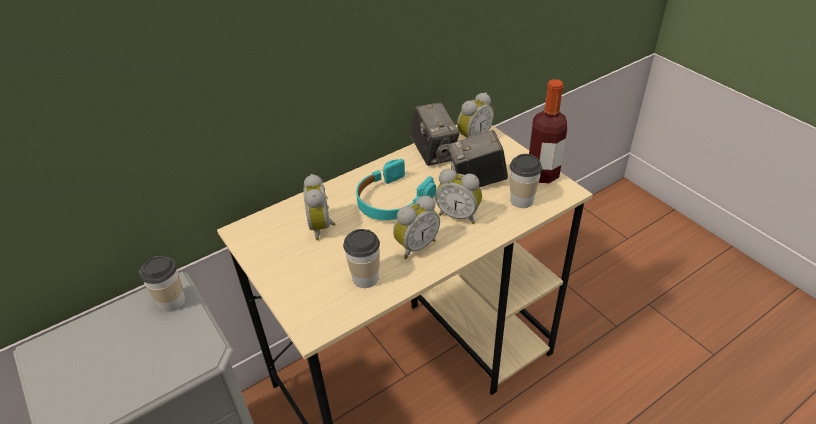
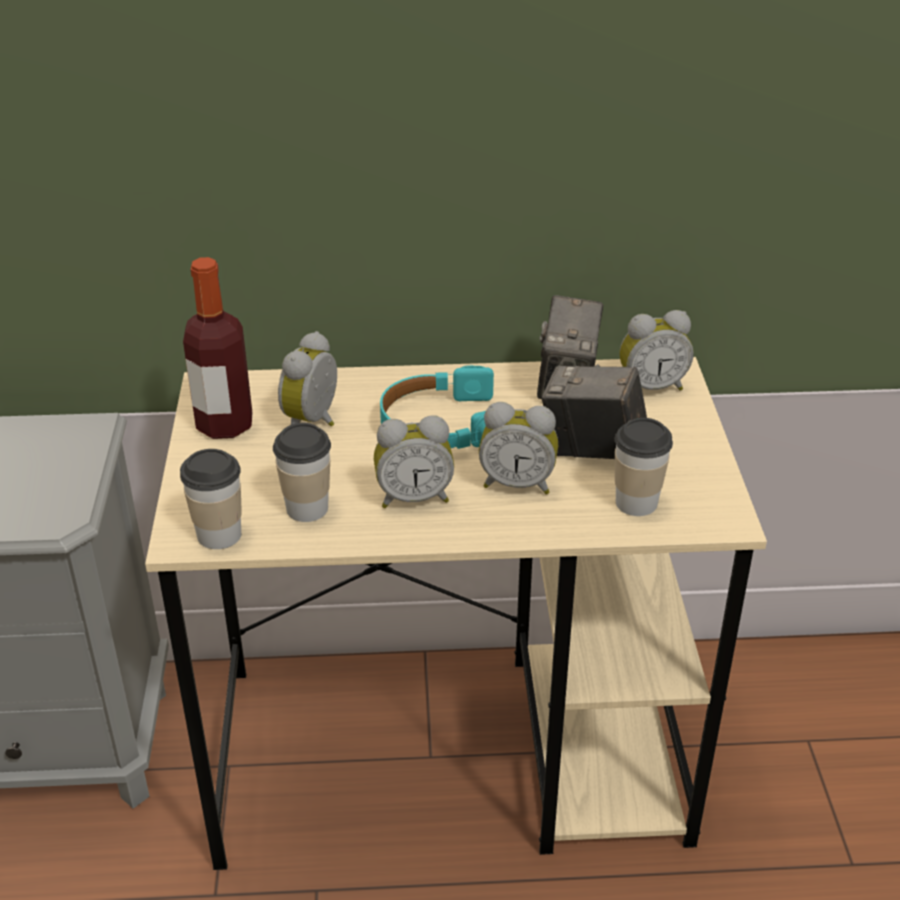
camera: 30 degrees right, 5 degrees down
cup [139,256,185,312] -> cup moved to [180,449,242,549]
alarm clock [435,169,482,224] -> alarm clock turned 45 degrees counterclockwise [479,402,558,494]
bottle [529,79,567,183] -> bottle moved to [183,257,252,439]

